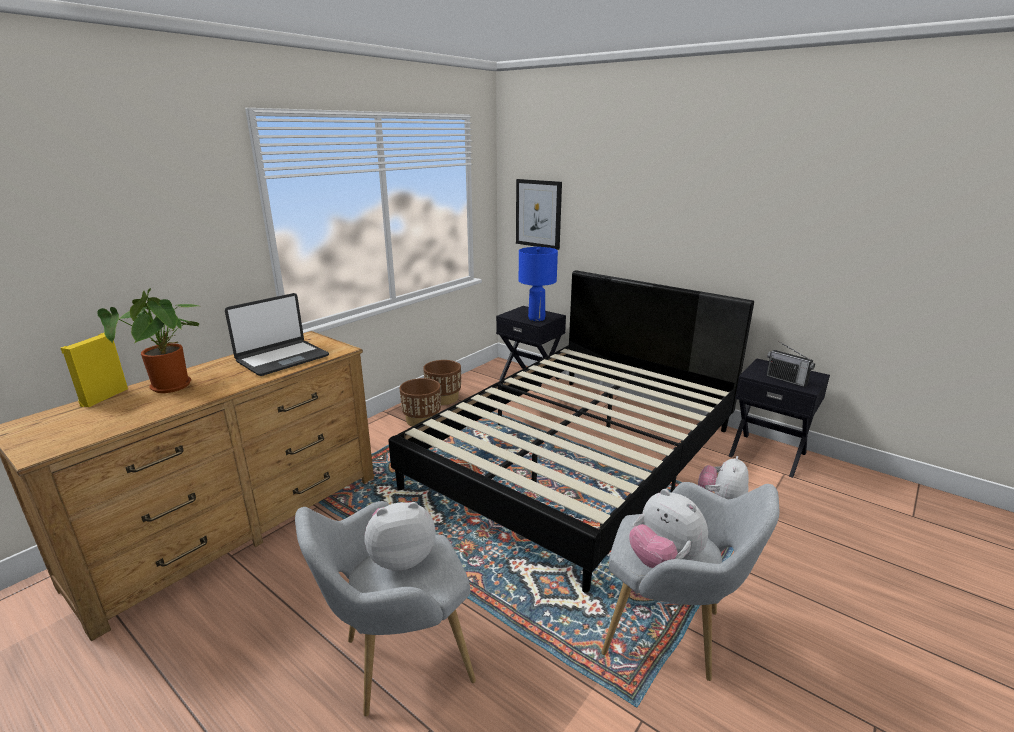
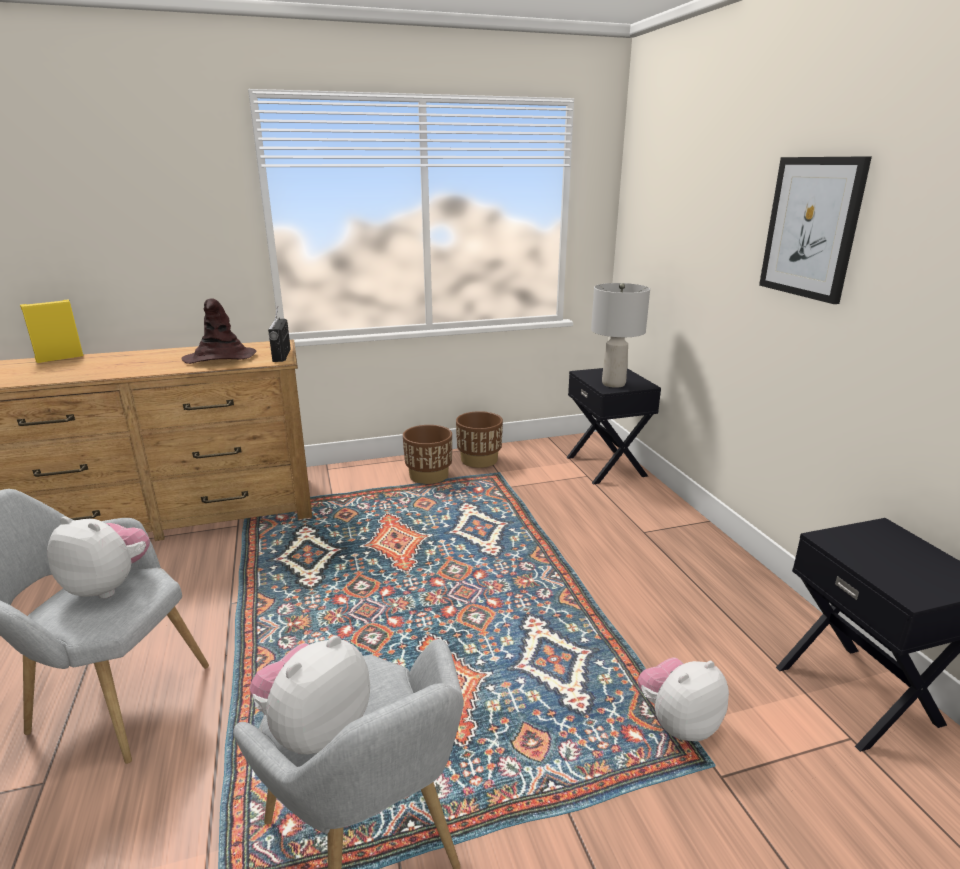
camera: 35 degrees right, 0 degrees up
potted plant [97,288,199,393] -> none
laptop [225,293,329,376] -> brown hat [181,298,256,364]
black bed [388,270,754,593] -> none
picture [516,179,562,250] -> picture moved to [759,156,872,304]
blue table lamp [519,247,558,321] -> grey table lamp [591,283,650,388]
plush toy [629,489,708,568] -> plush toy turned 45 degrees clockwise [250,635,370,754]
radio [766,341,815,387] -> radio moved to [268,306,291,362]

